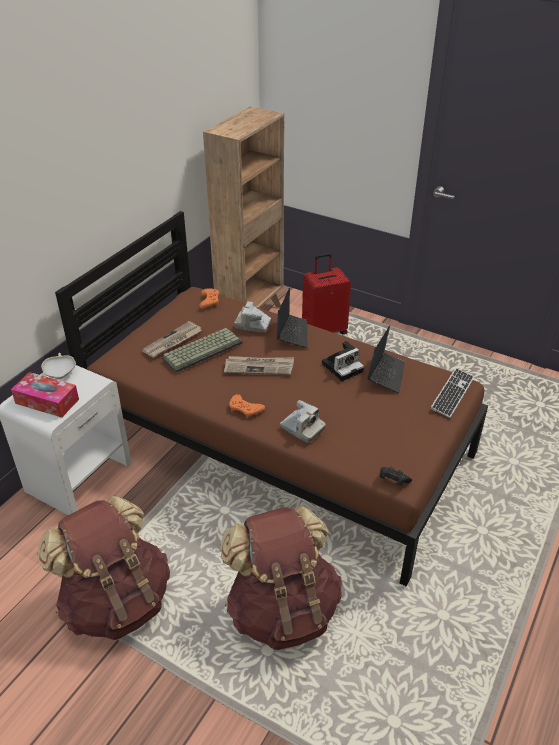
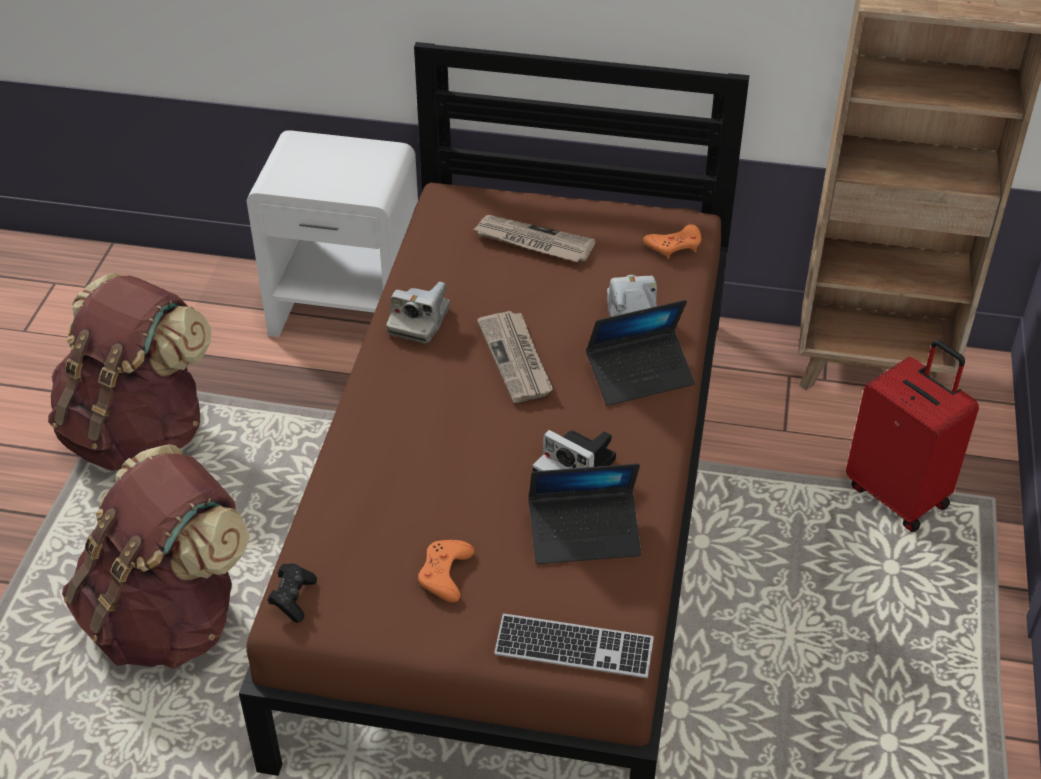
camera: 70 degrees right, 5 degrees up
tissue box [11,372,79,418] -> none
white bowl [41,353,76,379] -> none
keyboard [162,328,243,372] -> none
orange game controller [229,394,265,418] -> orange game controller moved to [418,540,474,602]
camera [280,400,326,443] -> camera moved to [386,282,450,344]

